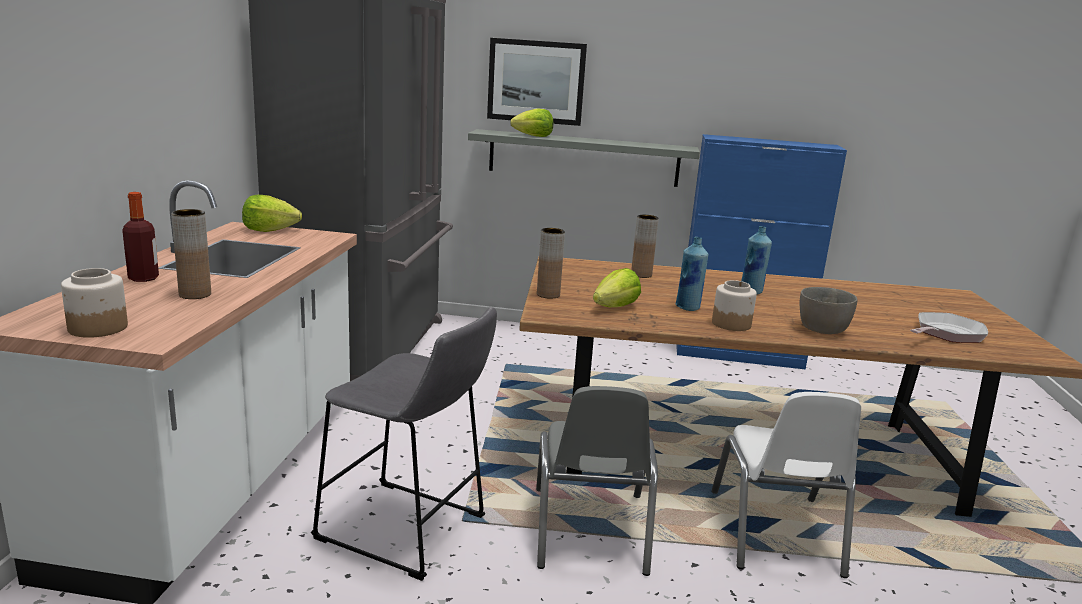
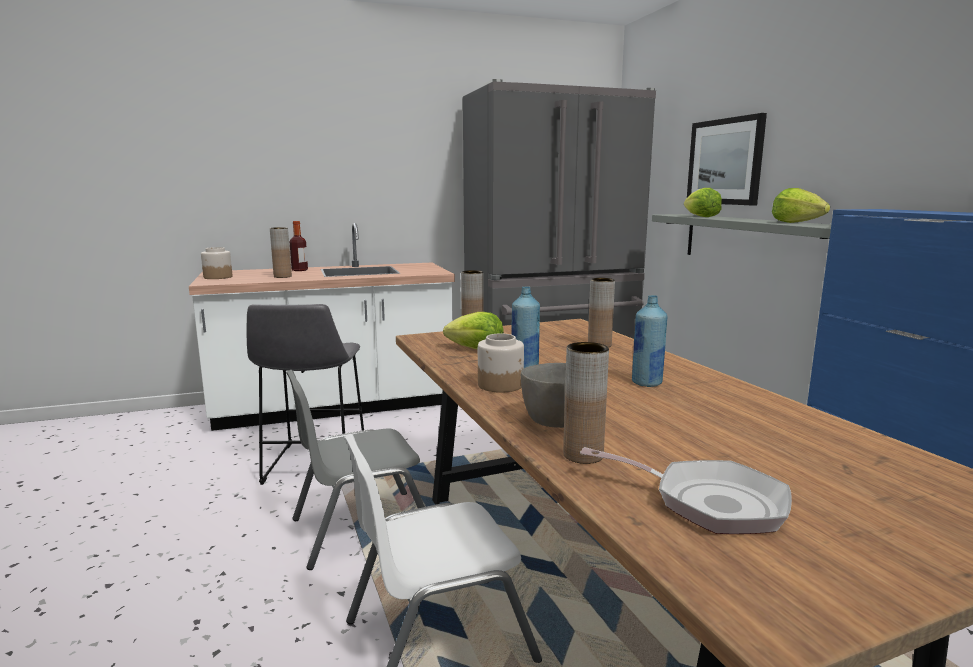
camera: 65 degrees right, 5 degrees down
lettuce [242,195,302,232] -> lettuce moved to [772,188,830,223]
none -> brown vase [563,342,609,464]

